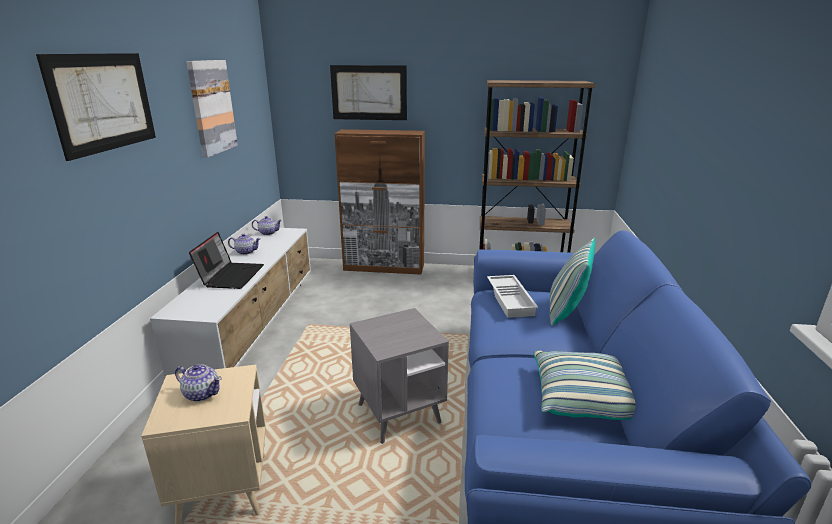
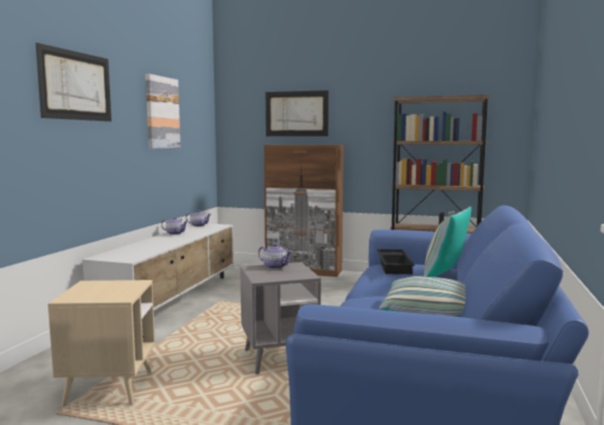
camera: 10 degrees right, 15 degrees down
teapot [175,365,222,402] -> teapot moved to [258,243,293,269]
laptop [189,232,264,289] -> none
white tray [487,275,538,318] -> black tray [377,249,414,274]

